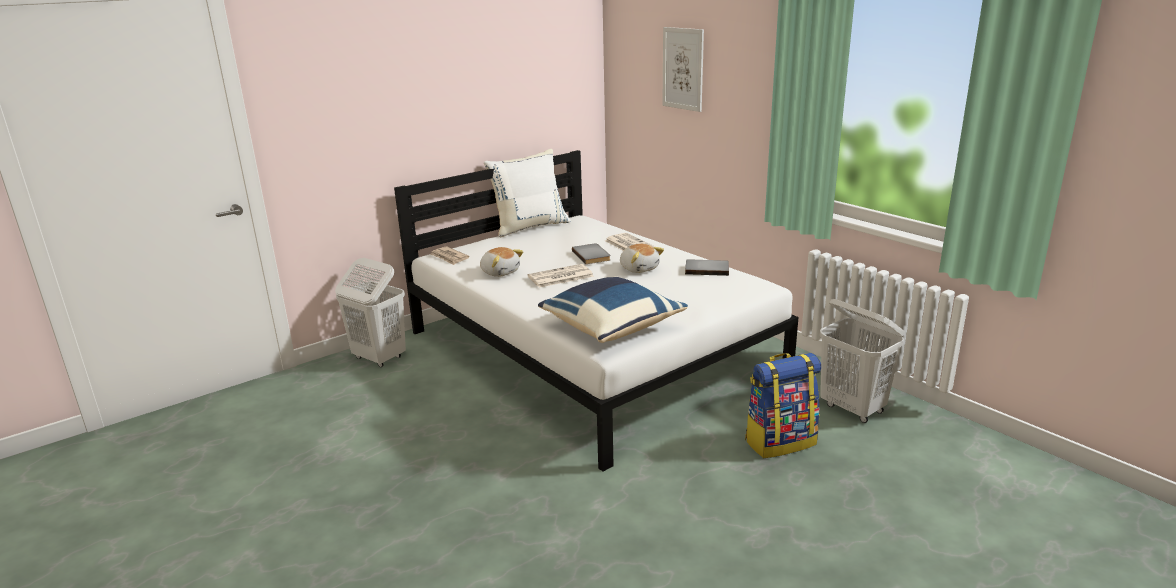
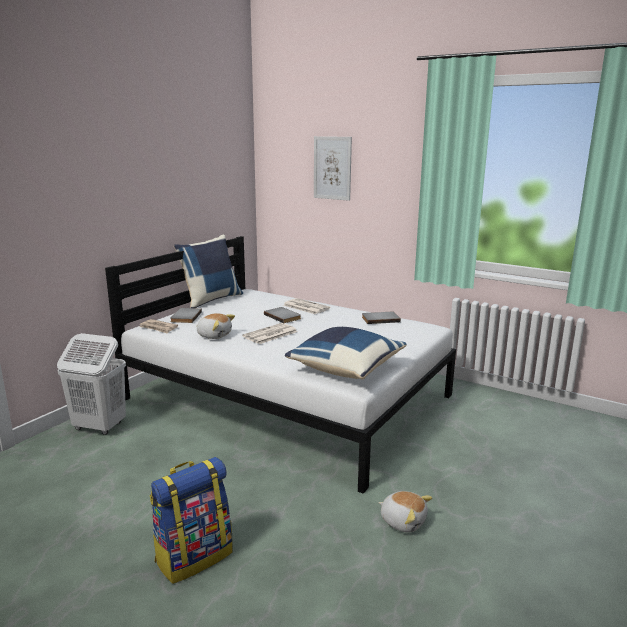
camera: 20 degrees left, 5 degrees down
white pillow [484,149,571,237] -> blue pillow [174,235,243,308]
plush toy [620,244,664,273] -> plush toy moved to [378,491,433,533]
backpack [745,353,821,458] -> backpack moved to [150,457,233,584]
white laundry basket [820,299,905,423] -> none
none -> grey book [170,308,202,323]

